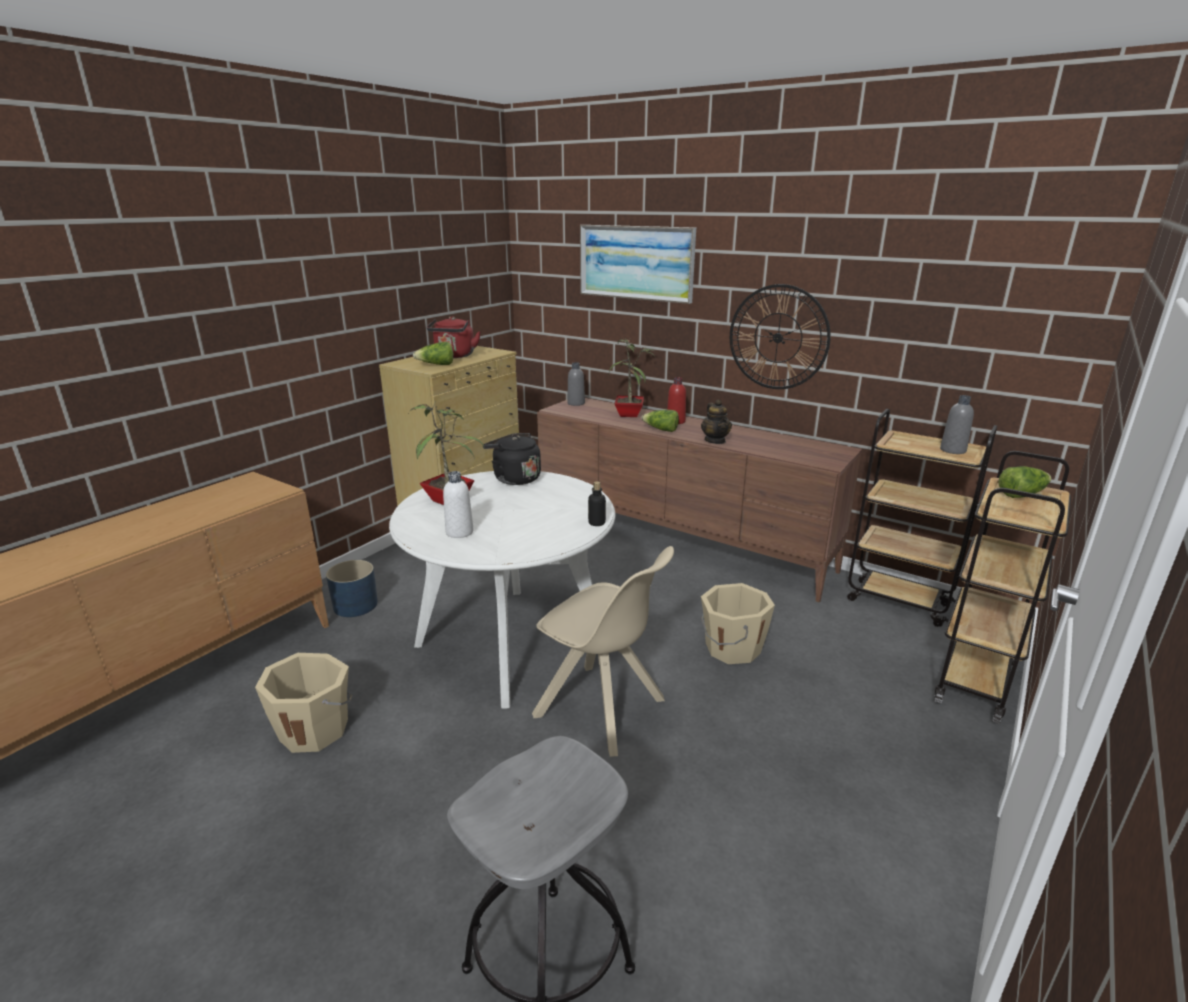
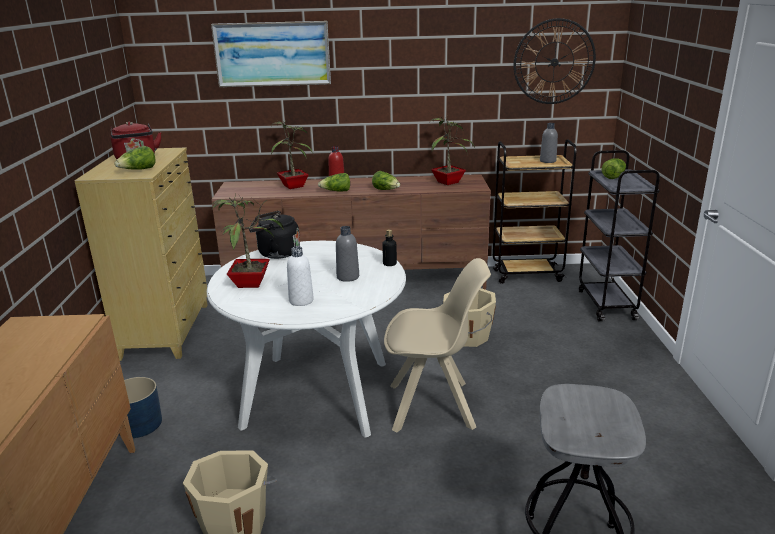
camera: 35 degrees left, 0 degrees up
grey bottle [567,362,585,406] -> grey bottle moved to [336,226,359,282]
teapot [701,400,732,444] -> lettuce [372,171,400,190]
wall clock [730,284,831,389] -> wall clock moved to [514,18,596,104]
brown cart [934,451,1071,724] -> grey cart [578,150,660,321]
none -> potted plant [431,116,476,185]

